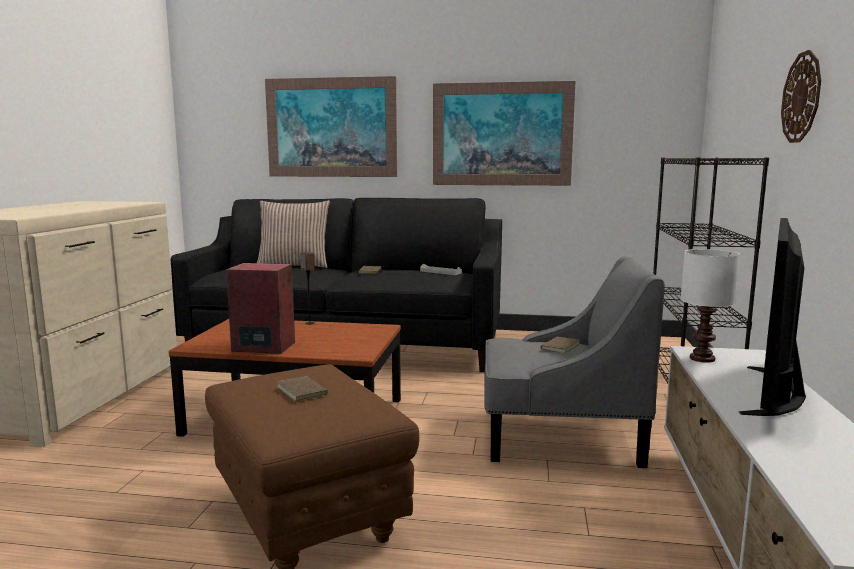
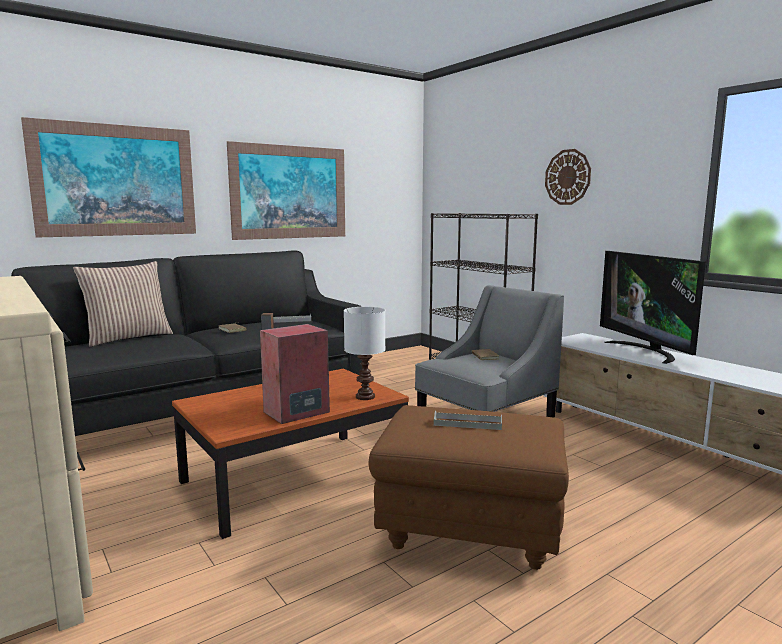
camera: 45 degrees left, 0 degrees up
brown book [278,374,328,402] -> grey tray [434,411,502,430]
white table lamp [681,249,740,363] -> white table lamp moved to [344,307,385,400]

